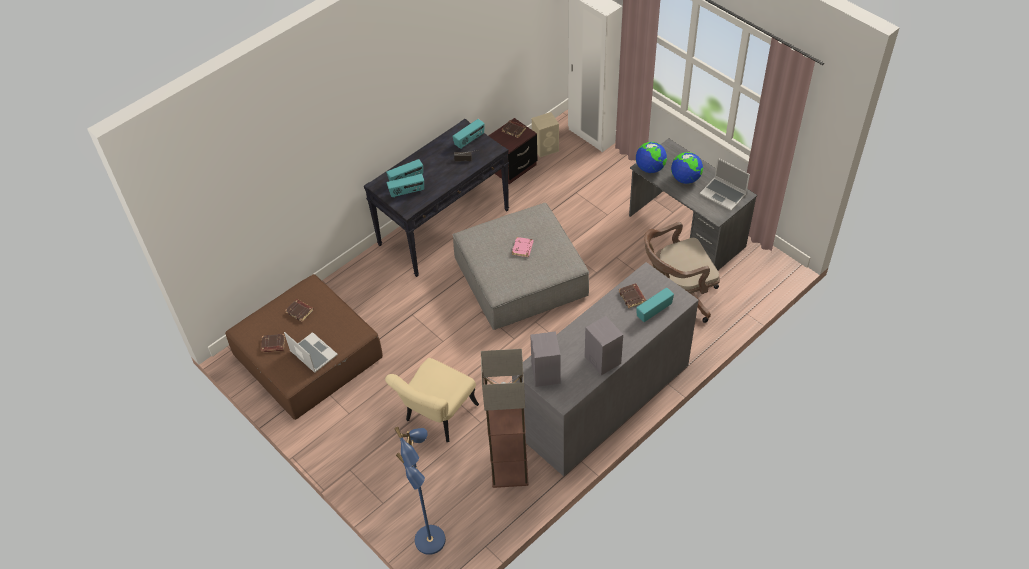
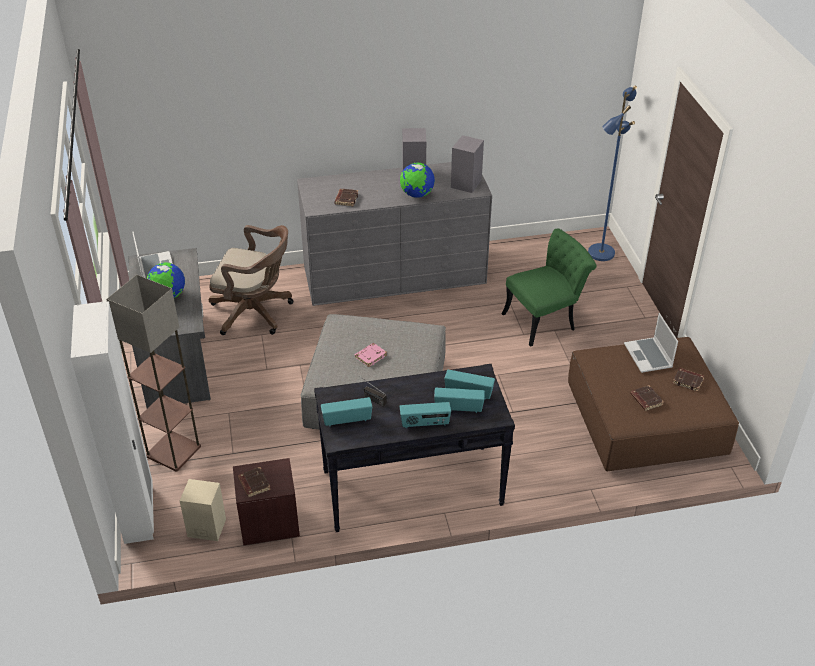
camera: 150 degrees left, 10 degrees down
beige chair [385,358,479,442] -> green chair [502,228,596,347]
floor lamp [481,349,529,488] -> floor lamp moved to [106,275,201,472]
globe [636,142,667,173] -> globe moved to [400,162,435,198]
radio [636,288,674,322] -> radio moved to [399,402,451,428]

